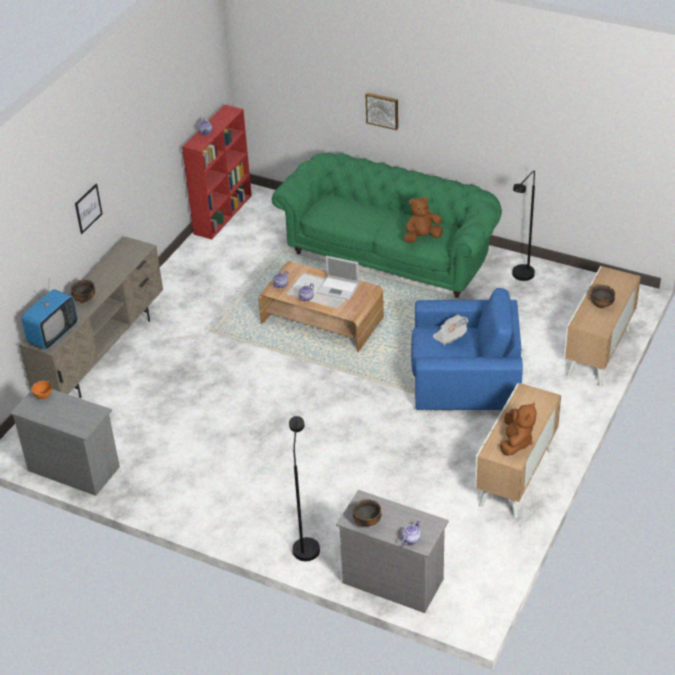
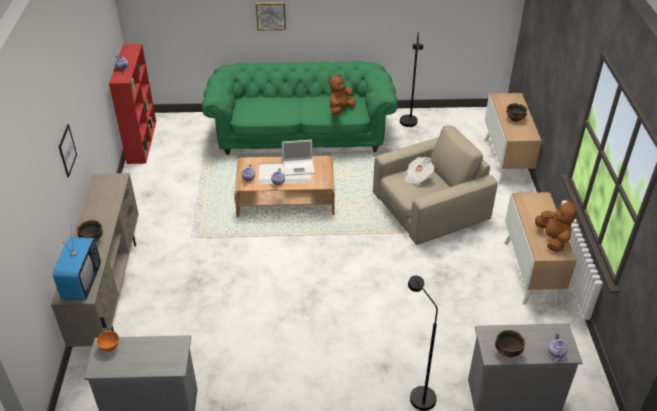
camera: 30 degrees left, 0 degrees up
blue armchair [411,288,523,410] -> beige armchair [373,125,498,245]

